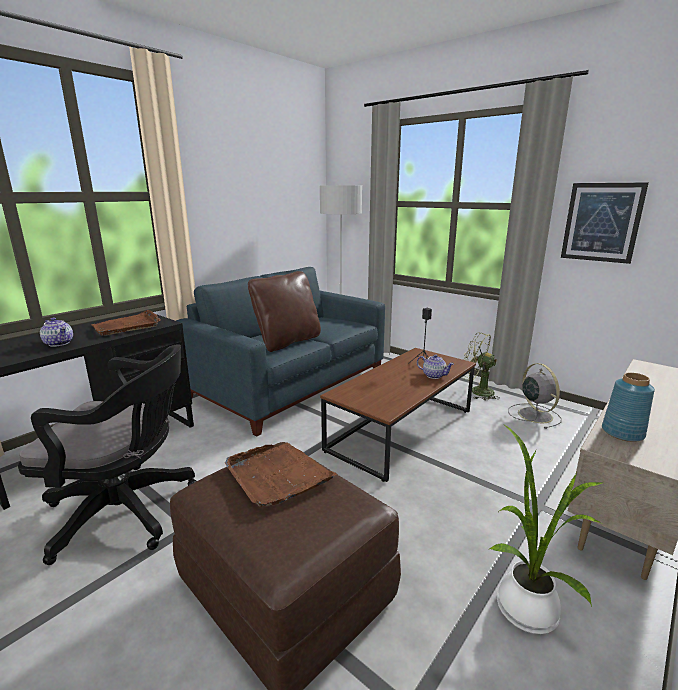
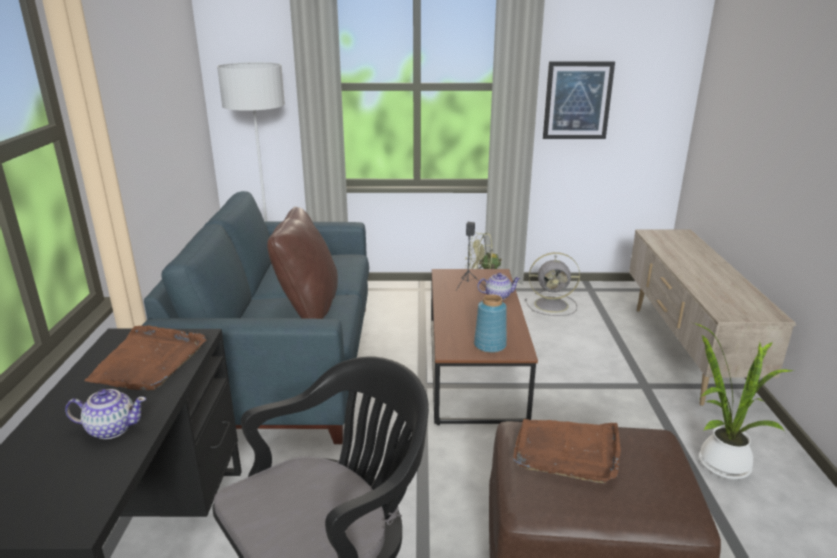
camera: 40 degrees left, 5 degrees up
grey fan [508,363,562,429] -> grey fan turned 150 degrees clockwise [525,252,580,316]
blue vase [602,372,655,442] -> blue vase moved to [474,294,507,353]

